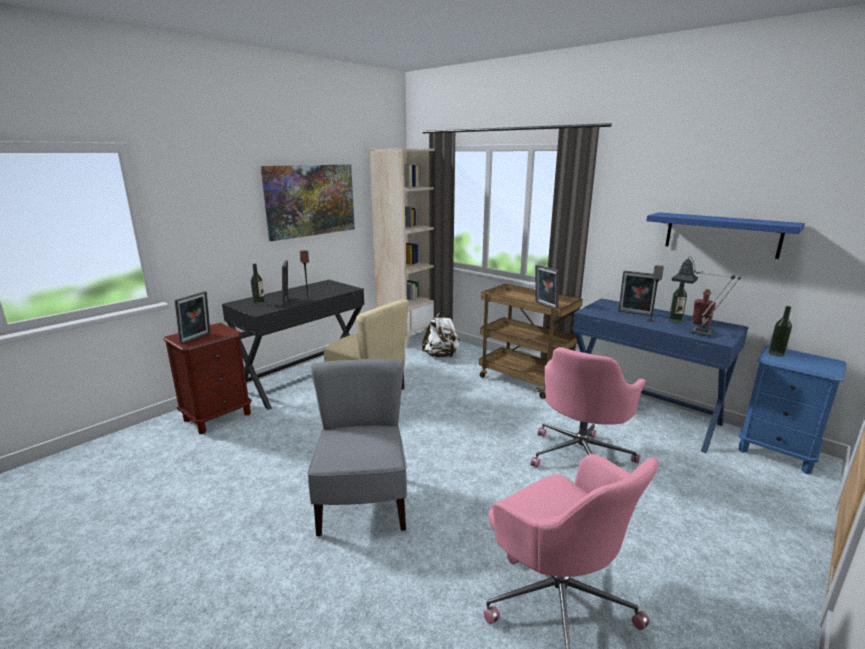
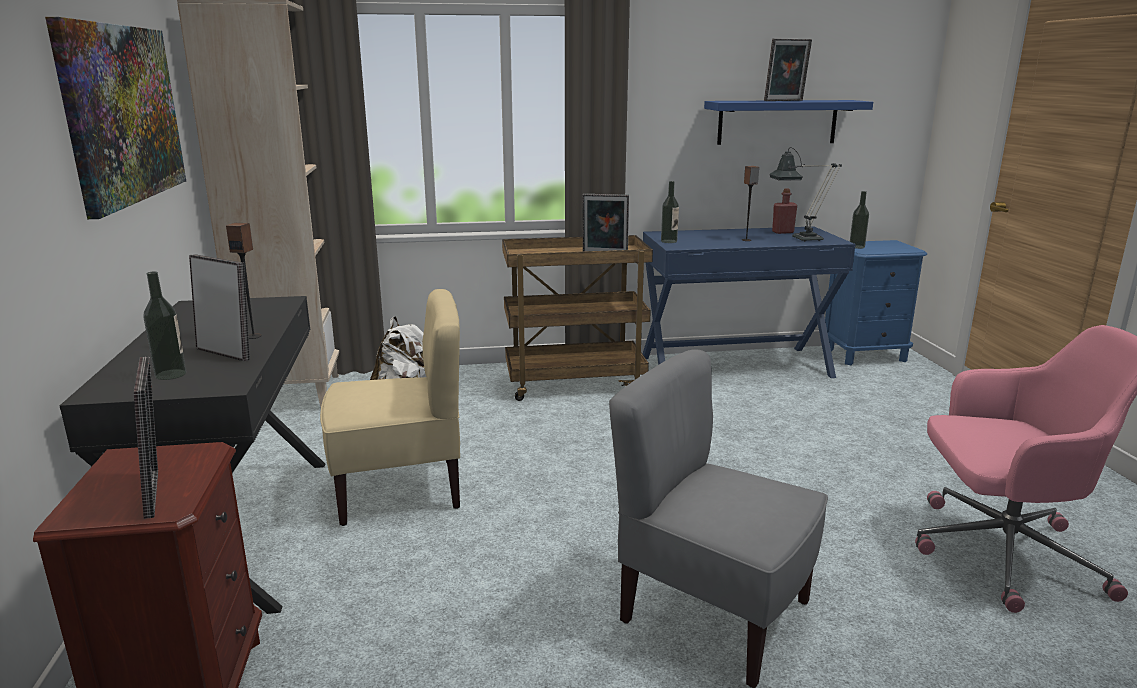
camera: 50 degrees left, 0 degrees up
pink office chair [530,347,646,468] -> none
picture frame [619,271,658,316] -> picture frame moved to [764,38,812,101]
bottle [669,282,687,323] -> bottle moved to [661,181,679,243]

